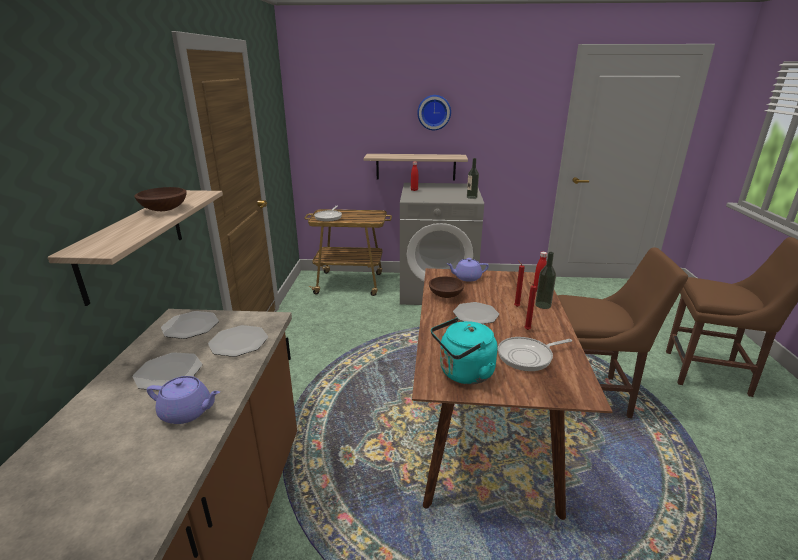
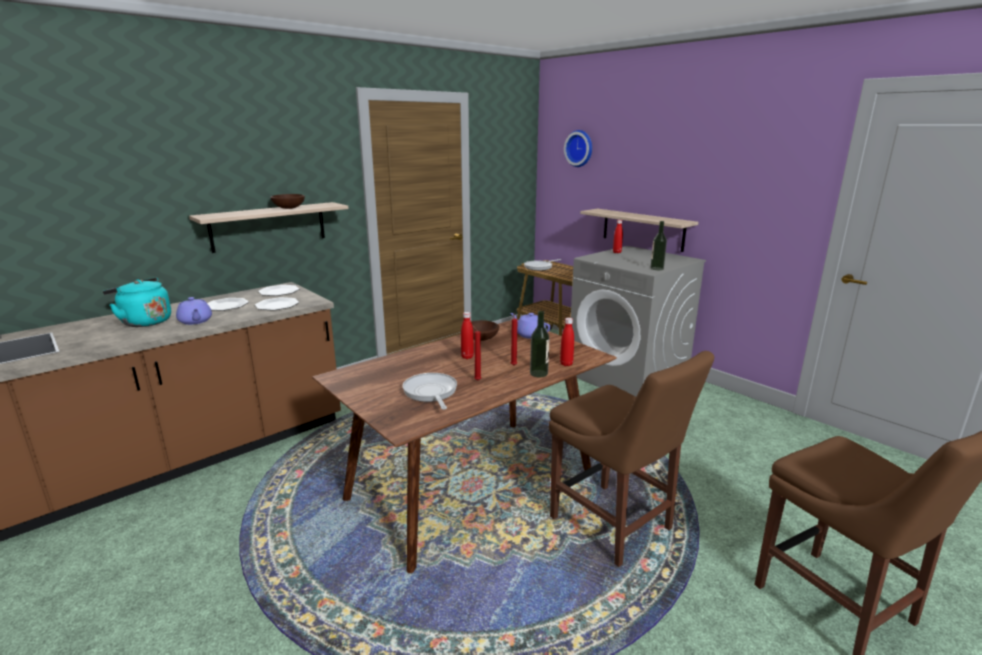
camera: 45 degrees right, 5 degrees down
wall clock [417,95,451,130] -> wall clock moved to [564,130,592,167]
turquoise kettle [431,318,497,384] -> turquoise kettle moved to [103,278,171,327]
plate [453,302,499,324] -> red bottle [461,312,474,359]
frying pan [498,337,572,371] -> frying pan turned 45 degrees clockwise [403,373,457,410]

